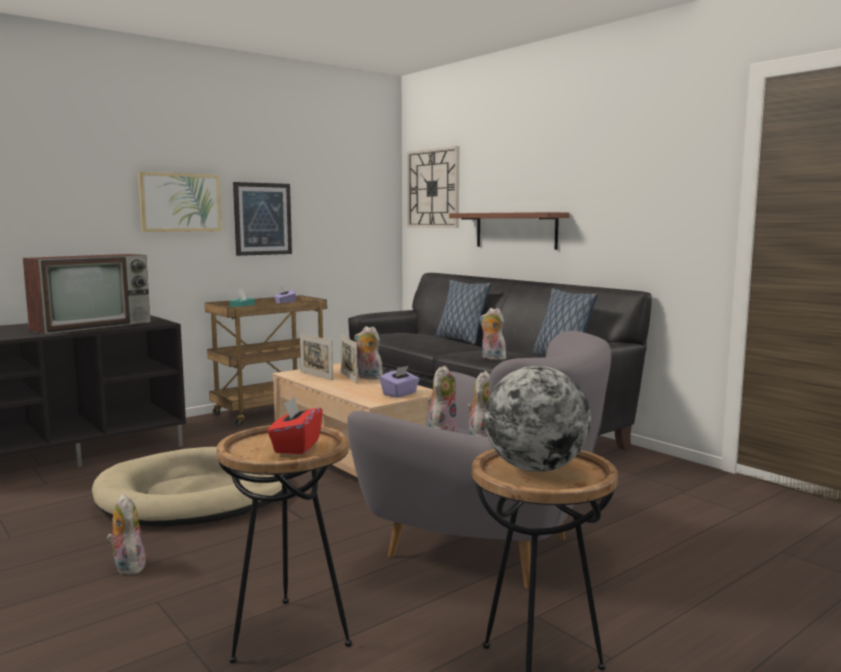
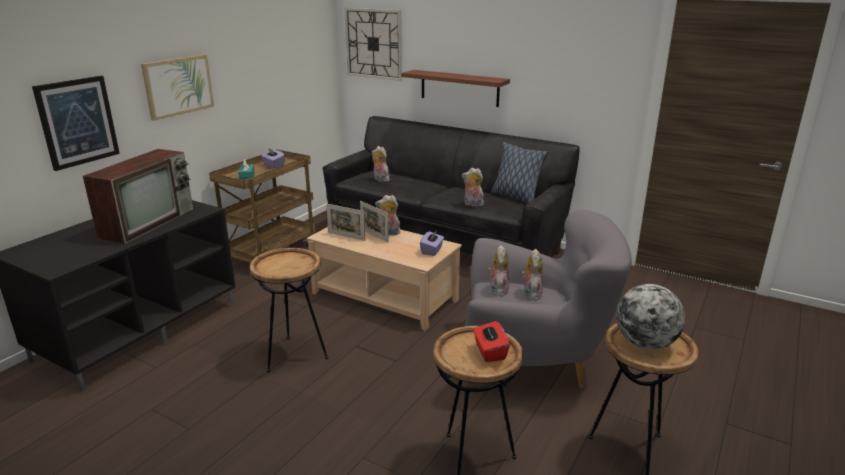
camera: 20 degrees left, 15 degrees up
beige dog bed [92,447,289,527] -> brown side table [250,248,328,372]
plush toy [107,494,146,575] -> plush toy moved to [372,146,390,182]
picture [233,182,292,256] -> picture moved to [32,76,120,171]
pillow [435,280,491,344] -> none

